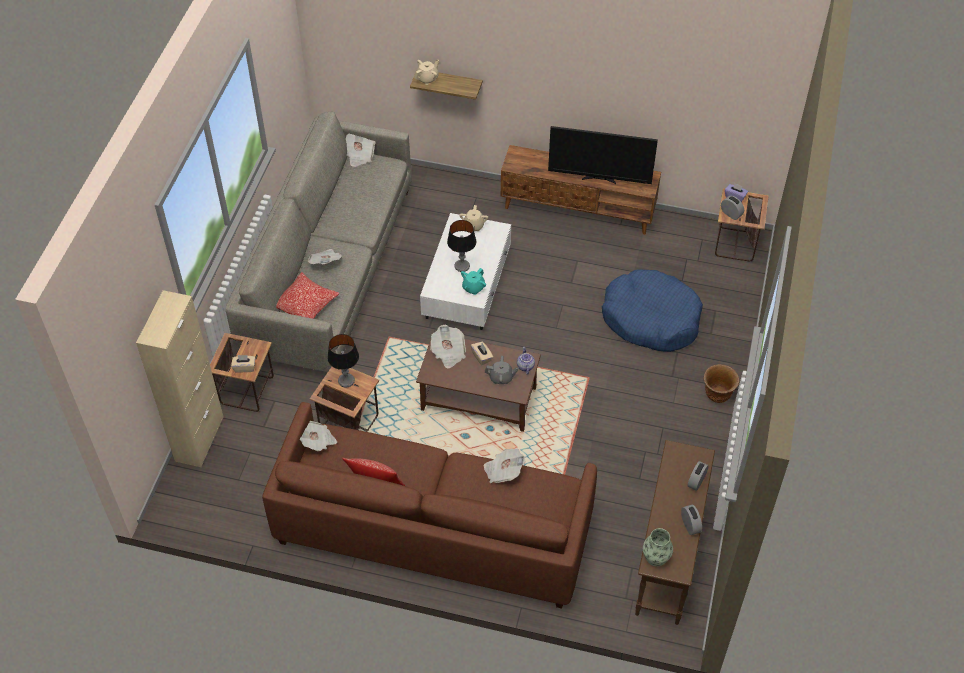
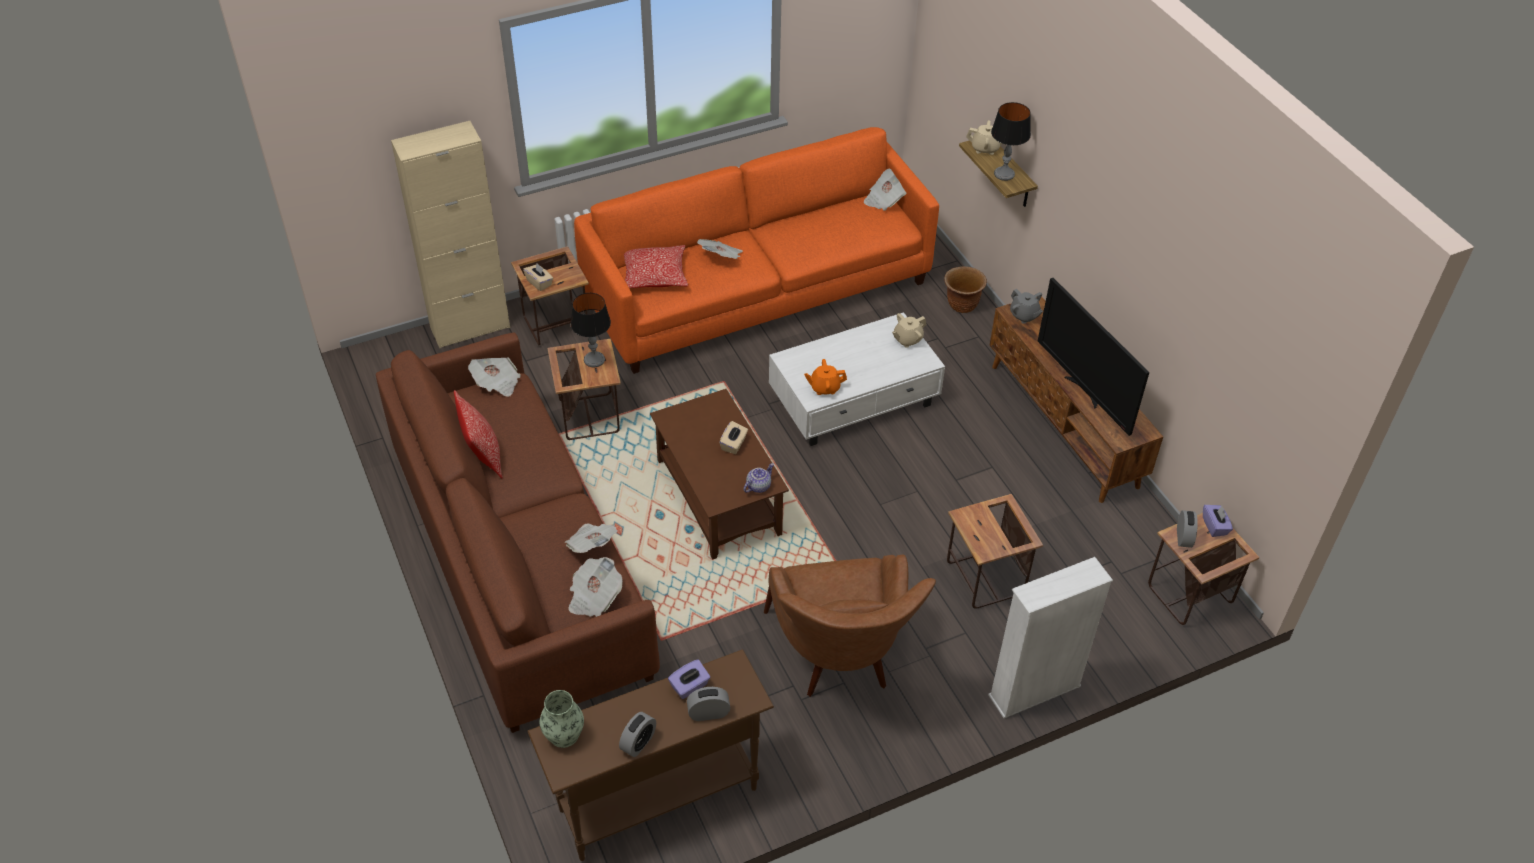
camera: 50 degrees right, 5 degrees down
grey sofa [226,111,412,372] -> orange sofa [574,127,939,374]
newspaper [431,325,466,369] -> newspaper moved to [568,557,623,617]
table lamp [447,220,476,272] -> table lamp moved to [991,102,1031,181]
turquoise teapot [461,268,486,295] -> orange teapot [804,359,847,395]
grey teapot [485,356,519,384] -> grey teapot moved to [1010,289,1043,324]
blue dog bed [602,269,703,352] -> side table [947,494,1043,609]
brown planter [704,364,739,403] -> brown planter moved to [944,266,987,313]
none -> purple tissue box [668,659,710,699]
none -> brown armchair [764,554,936,697]
none -> white bookcase [988,557,1113,718]

